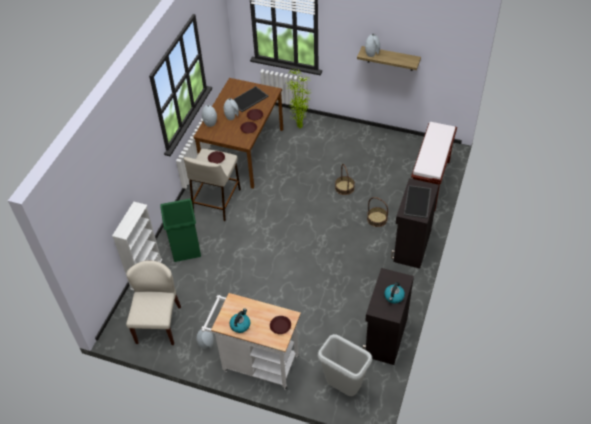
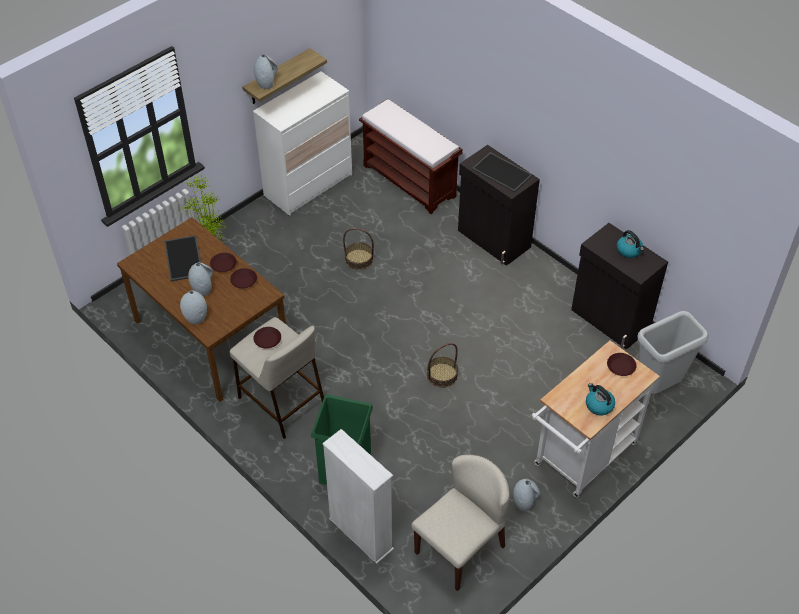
camera: 65 degrees left, 0 degrees up
beige chair [126,260,181,345] -> beige chair turned 105 degrees clockwise [411,455,509,591]
basket [367,197,388,227] -> basket moved to [427,343,458,388]
none -> white dresser [253,71,352,216]

